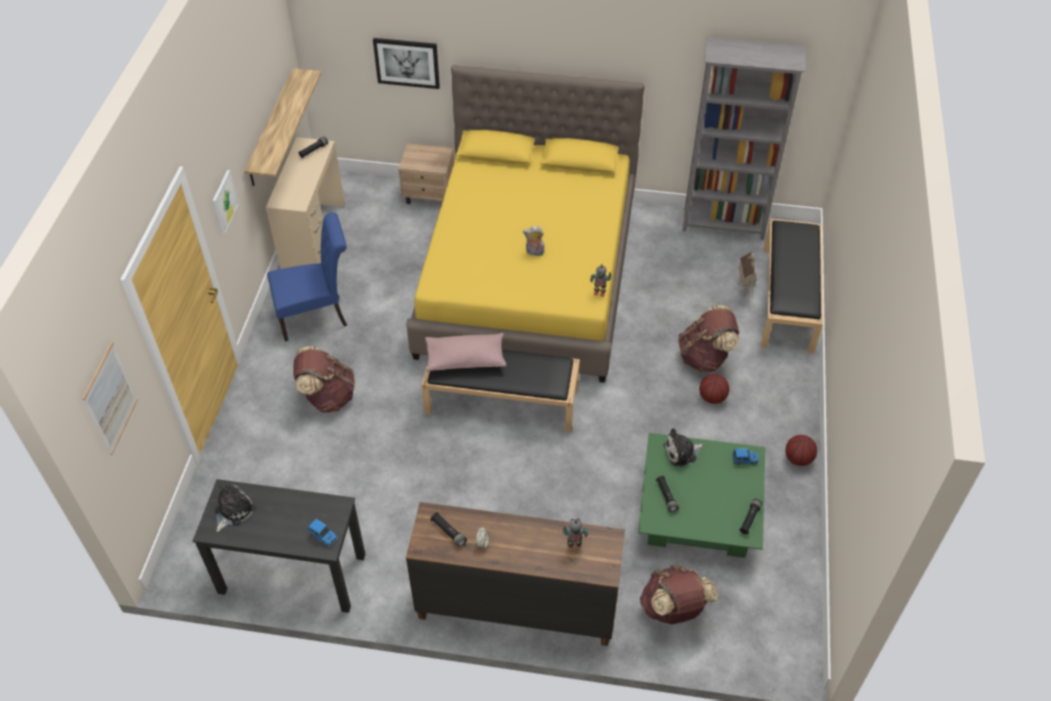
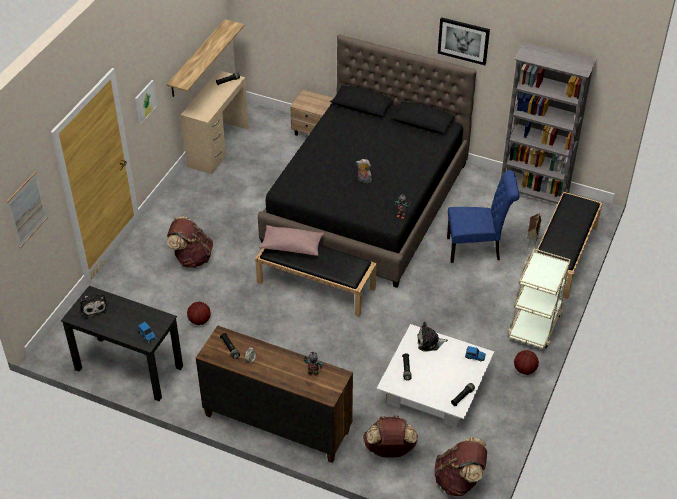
camera: 15 degrees right, 5 degrees down
plush toy [215,485,256,532] -> plush toy turned 105 degrees clockwise [80,294,107,318]
blue chair [267,212,347,342] -> blue chair moved to [447,170,520,263]
picture [373,38,440,89] -> picture moved to [438,17,490,65]
yellow bed [406,65,644,382] -> black bed [258,35,477,288]
green coffee table [638,433,765,558] -> white coffee table [377,324,494,428]
brown backpack [678,305,739,372] -> brown backpack moved to [434,437,487,496]
basketball [699,374,730,404] -> basketball moved to [187,302,211,325]
none -> beige cart [508,249,571,349]

